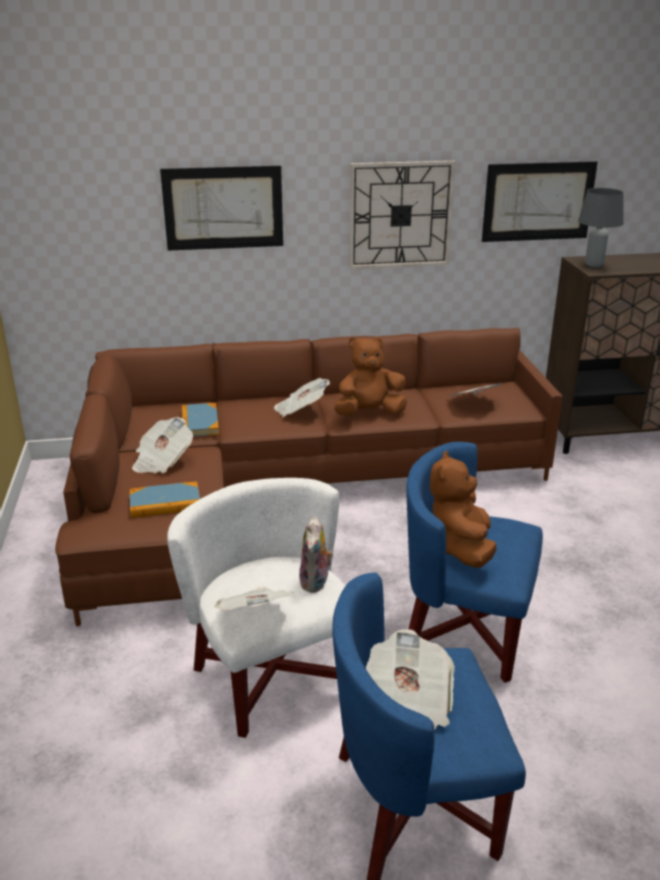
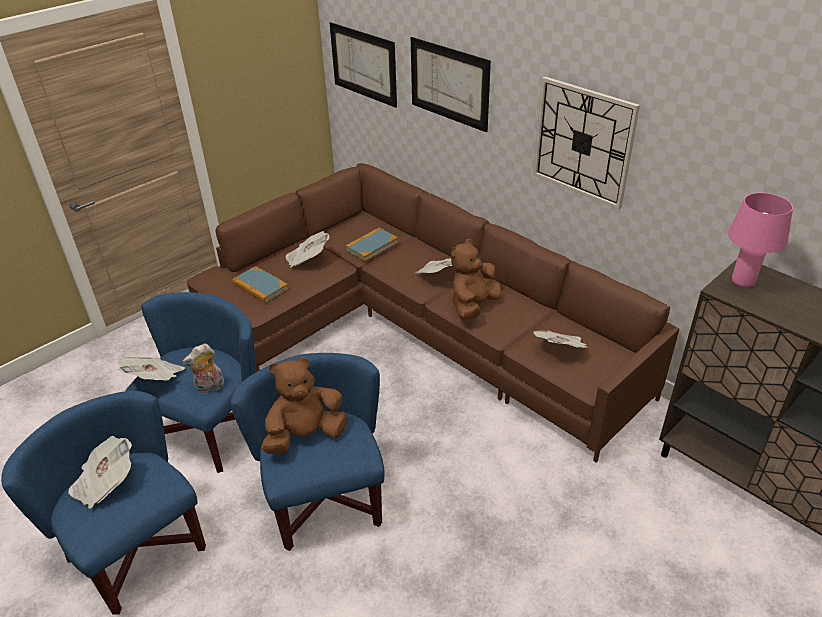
camera: 55 degrees right, 10 degrees up
white armchair [167,478,346,738] -> blue armchair [126,292,256,473]
brown plush toy [334,337,407,415] -> brown plush toy turned 90 degrees counterclockwise [451,239,501,321]
picture [482,161,598,242] -> picture moved to [330,22,397,108]
grey table lamp [578,188,624,268] -> pink table lamp [728,192,793,288]

